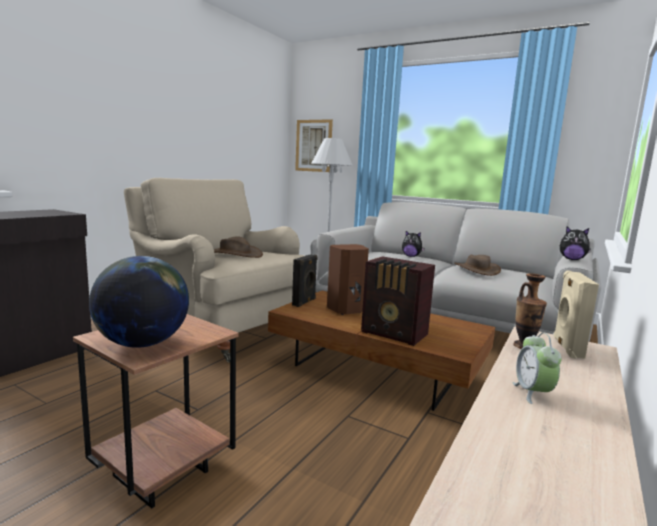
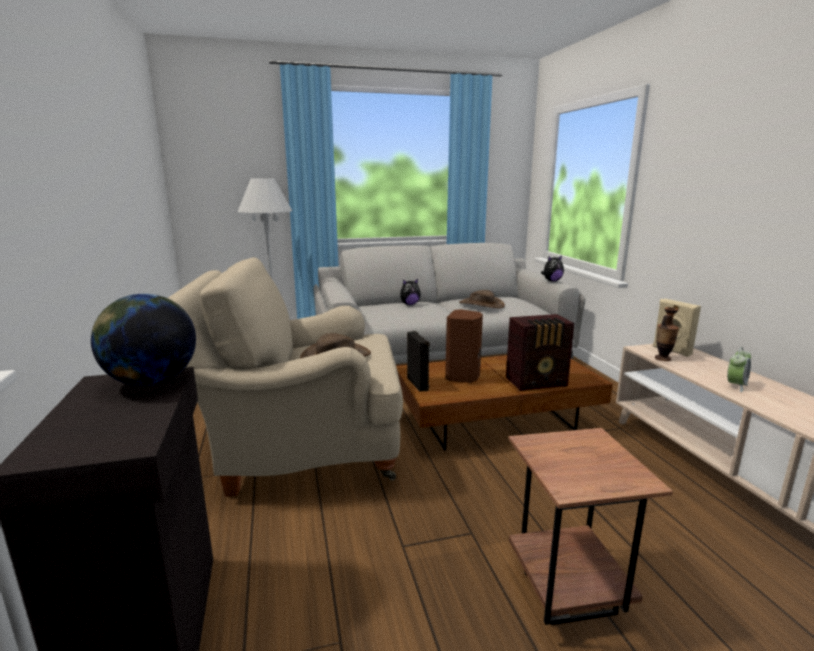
camera: 45 degrees left, 5 degrees up
globe [89,256,189,348] -> globe moved to [91,294,196,386]
picture [295,119,333,172] -> none
alarm clock [512,332,562,404] -> alarm clock turned 90 degrees counterclockwise [727,347,751,392]

